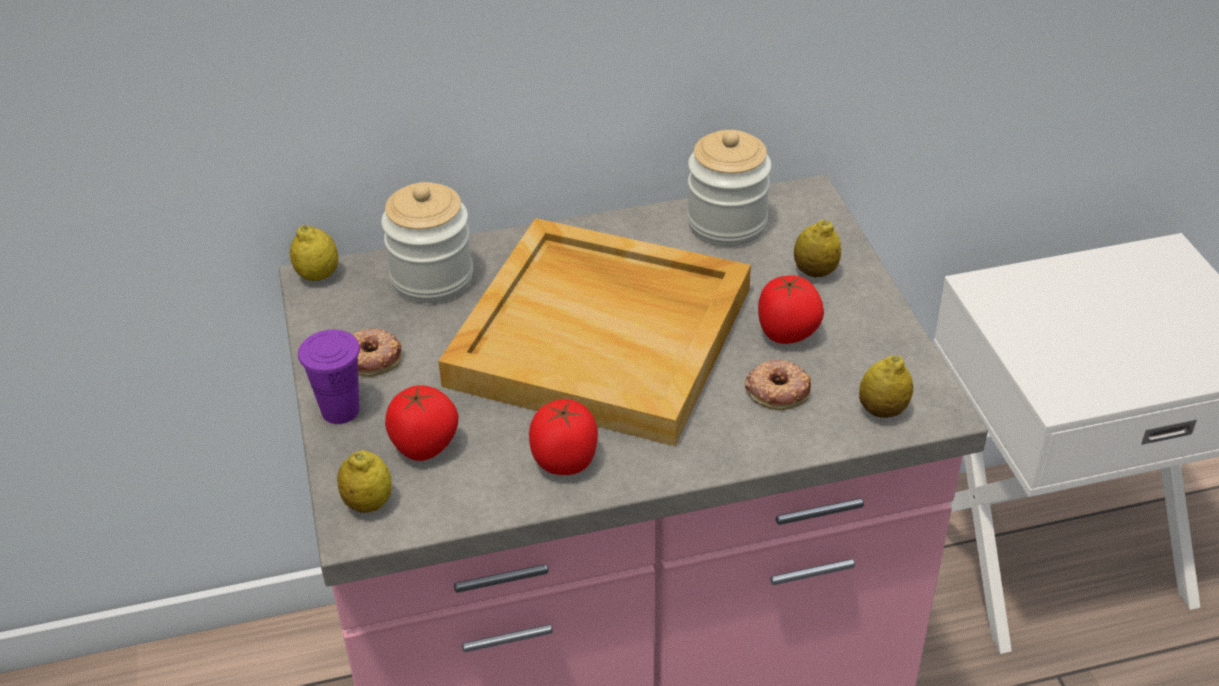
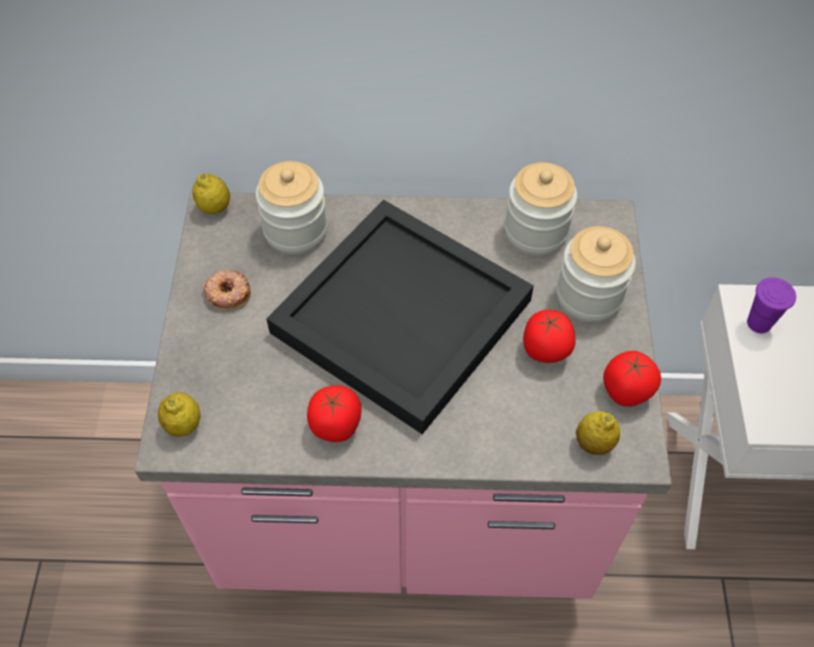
camera: 15 degrees right, 15 degrees up
purple cup [298,330,360,424] -> purple cup moved to [747,278,796,333]
tomato [385,385,459,461] -> tomato moved to [603,351,661,407]
beige tray [438,218,751,446] -> black tray [266,200,534,434]
donut [745,360,811,410] -> none
lemon [794,220,841,277] -> jar [556,226,636,322]

